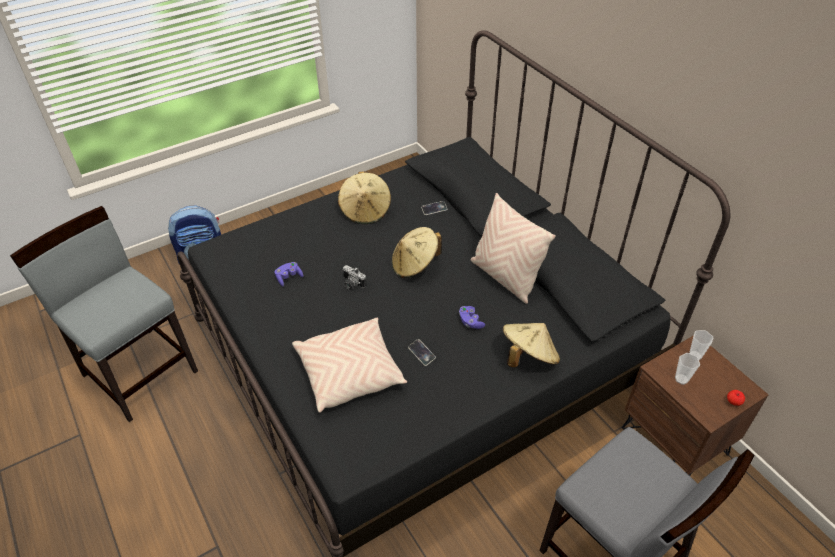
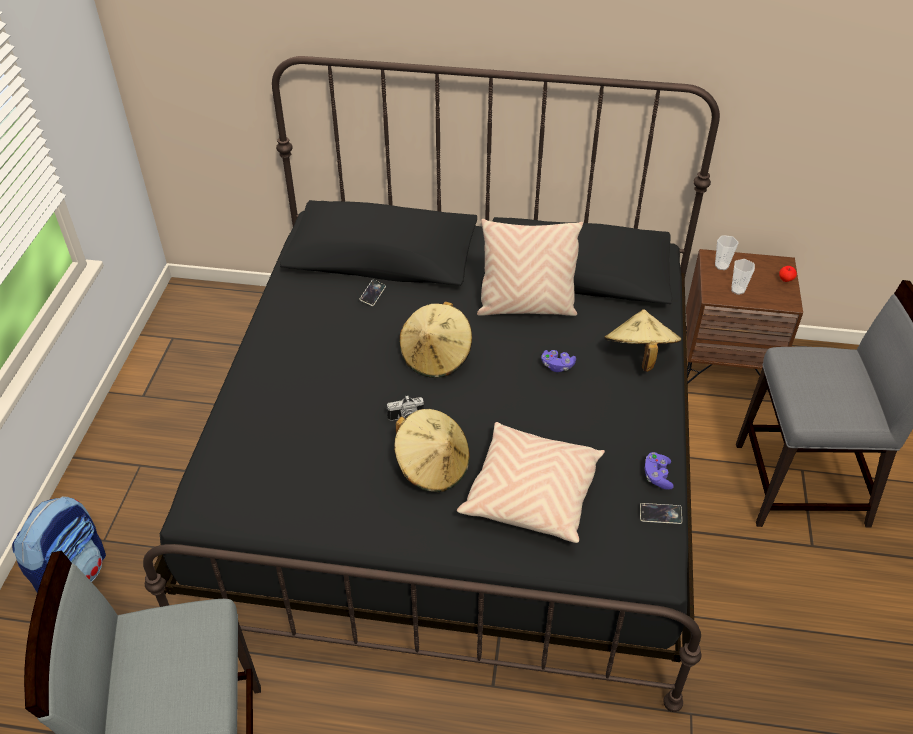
camera: 50 degrees left, 0 degrees up
purple game controller [274,262,303,286] -> purple game controller moved to [645,452,674,490]
beige hat [338,171,391,224] -> beige hat moved to [394,409,470,492]
phone [408,339,436,366] -> phone moved to [640,503,682,524]

